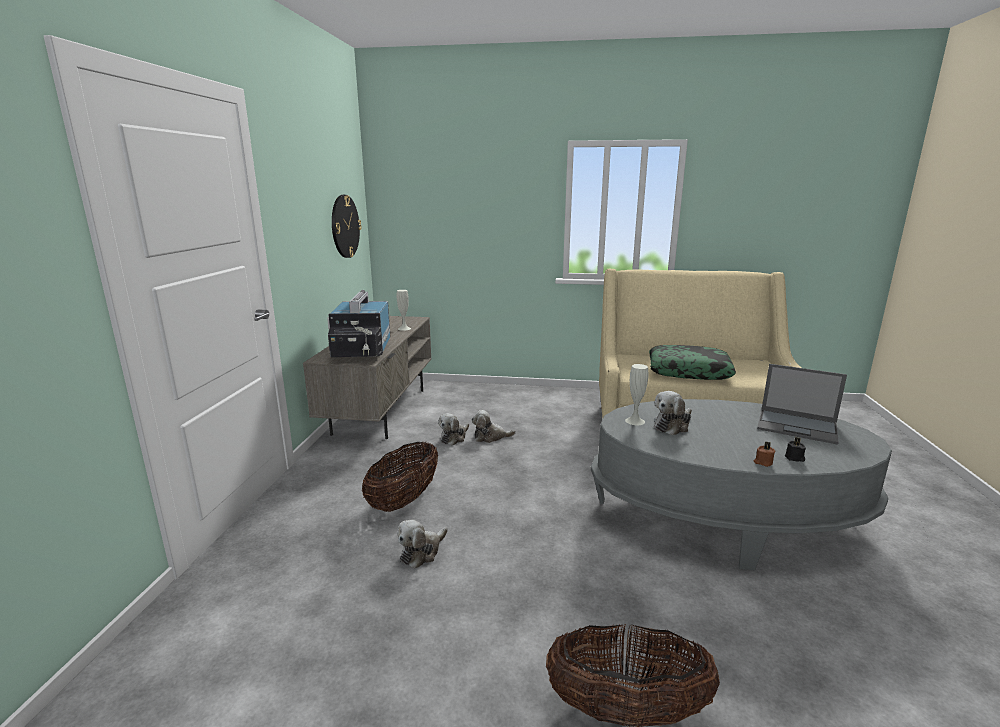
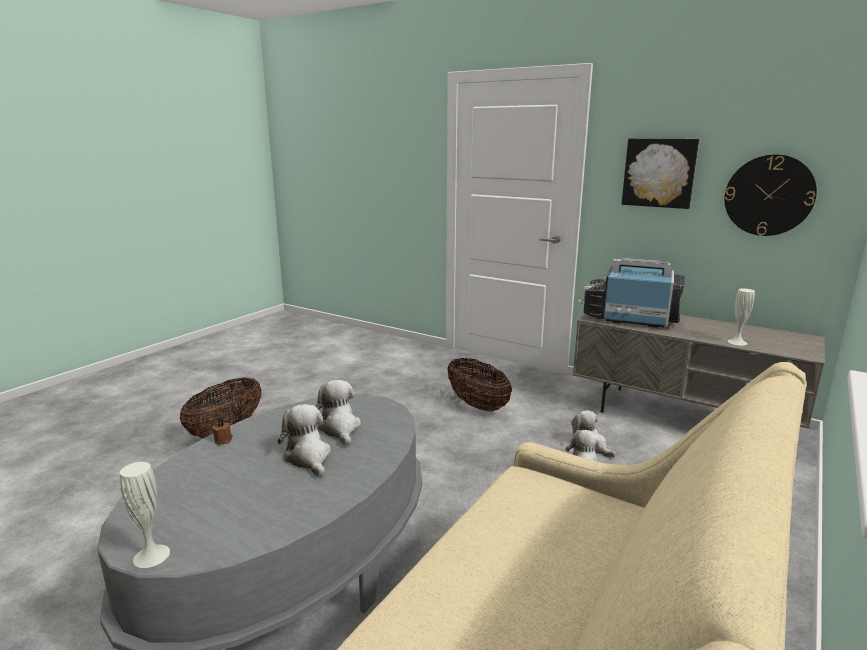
camera: 115 degrees right, 0 degrees up
plush toy [397,520,448,568] -> plush toy moved to [278,404,331,477]
white vase [625,364,648,425] -> white vase moved to [120,462,170,568]
pillow [649,345,736,380] -> none
laptop [757,364,847,445] -> none
black candle [785,437,806,462] -> none
none -> picture [622,139,699,209]

